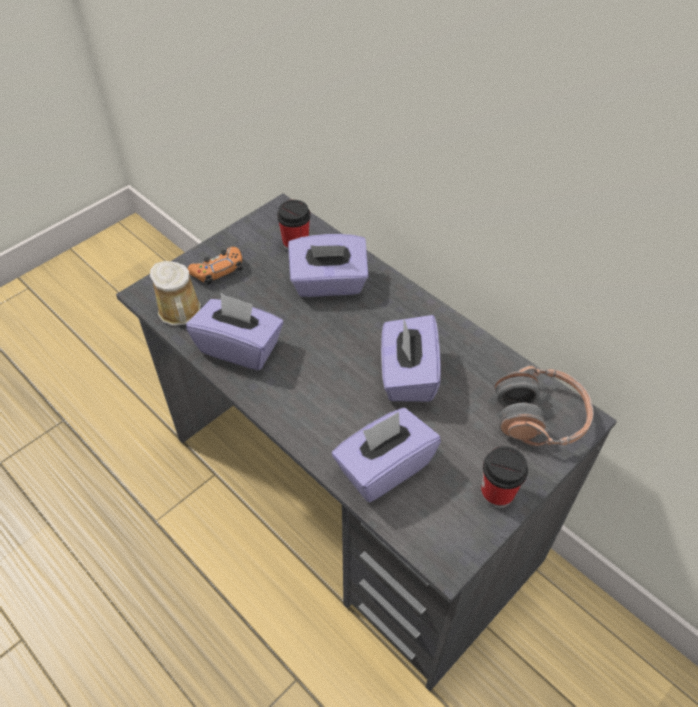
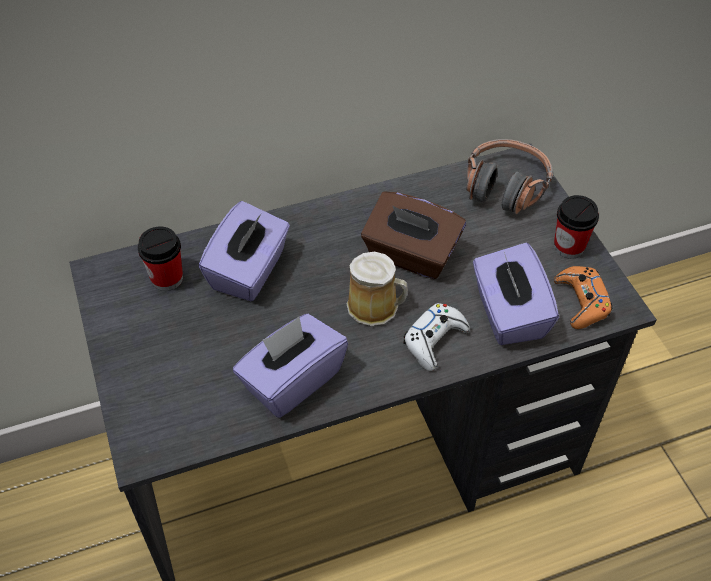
camera: 65 degrees left, 0 degrees up
mug [150,261,201,326] -> mug moved to [346,251,408,326]
orange game controller [188,247,243,285] -> orange game controller moved to [554,266,613,329]
purple tissue box [381,315,441,402] -> brown tissue box [361,192,466,279]
none -> white game controller [403,303,470,371]

